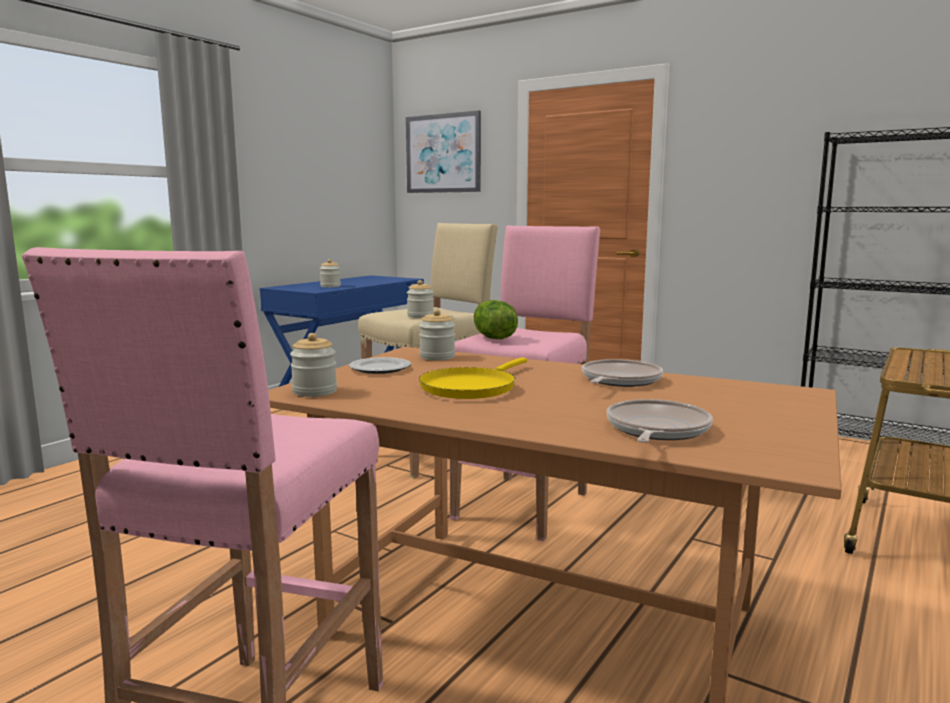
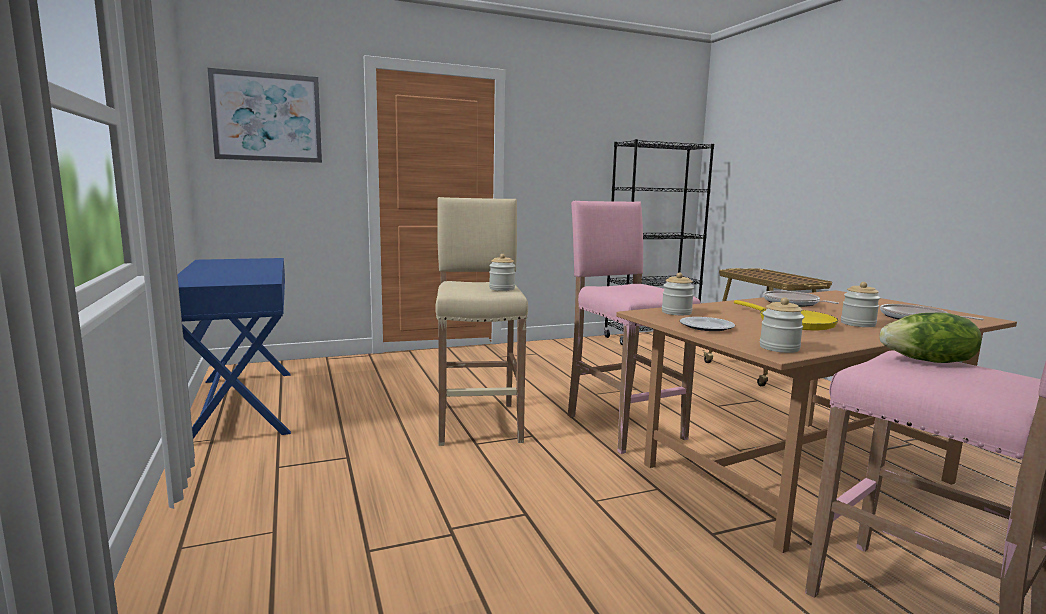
camera: 55 degrees left, 0 degrees up
jar [320,259,341,287] -> jar moved to [841,282,880,327]
lettuce [474,300,518,339] -> lettuce moved to [880,313,982,363]

